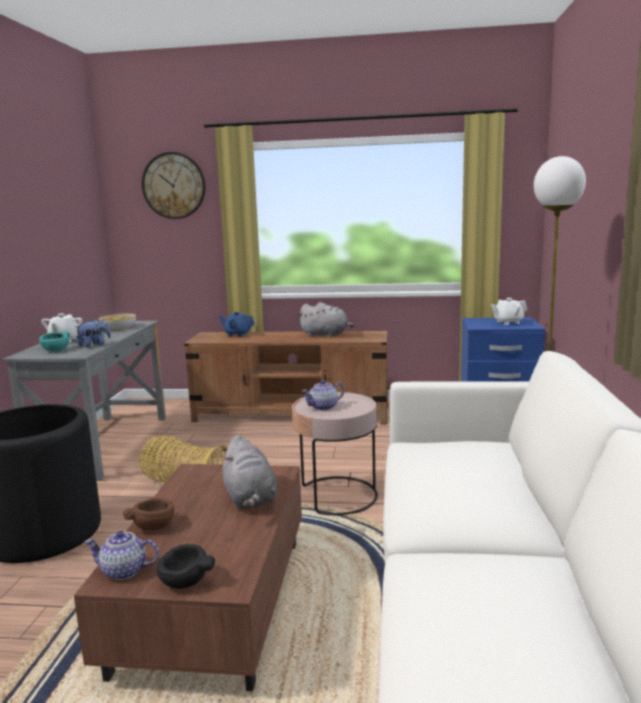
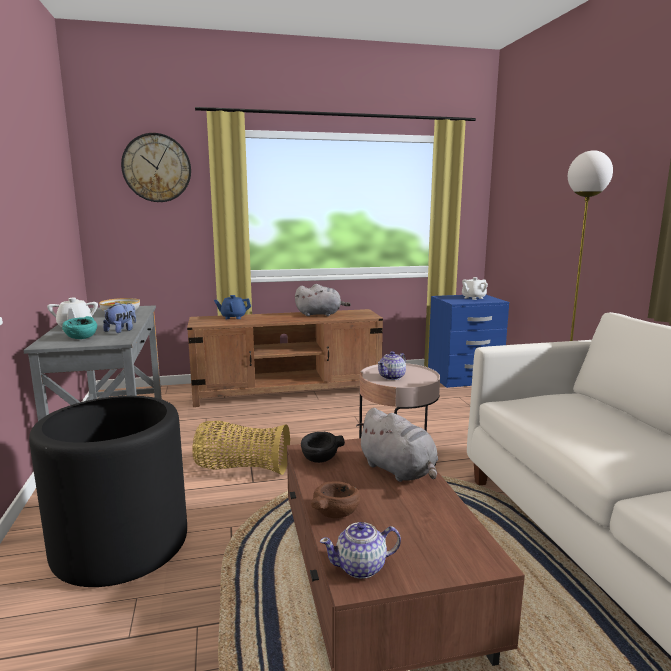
camera: 20 degrees left, 0 degrees up
black bowl [157,544,215,589] -> black bowl moved to [301,432,345,463]

